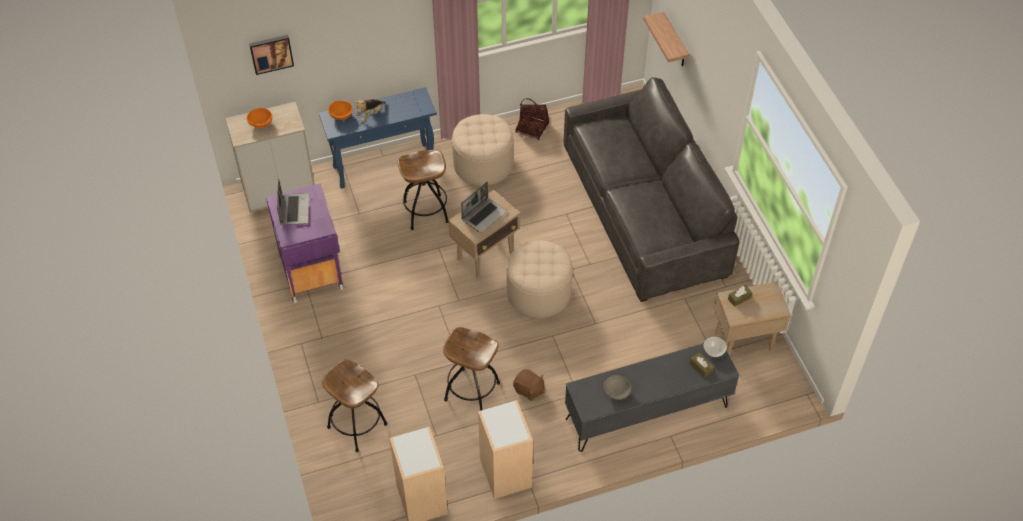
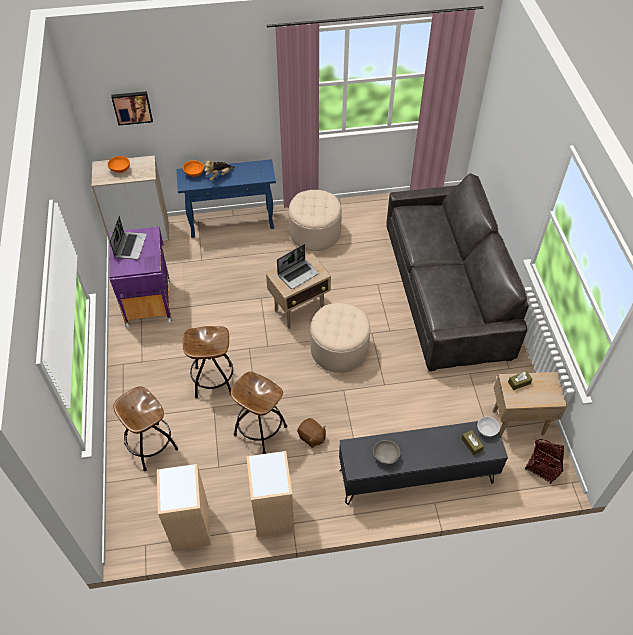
camera: 10 degrees right, 0 degrees up
brown stool [398,150,449,230] -> brown stool moved to [183,326,233,398]
basket [515,98,549,140] -> basket moved to [525,439,564,483]
shelf [643,12,689,67] -> none

